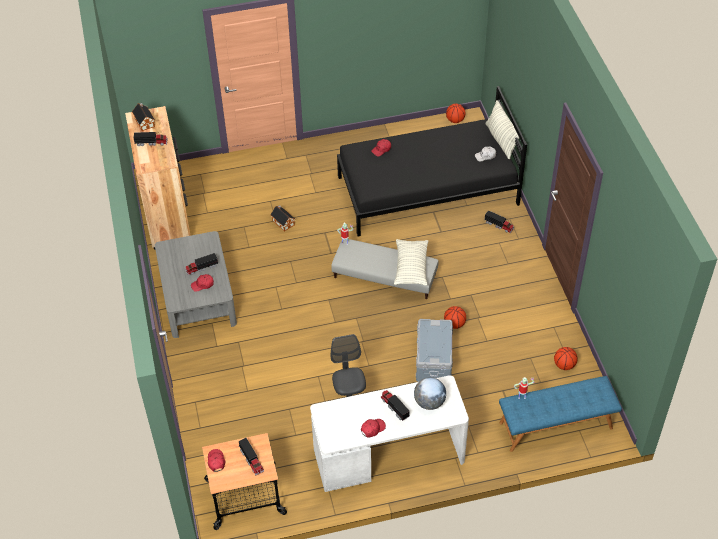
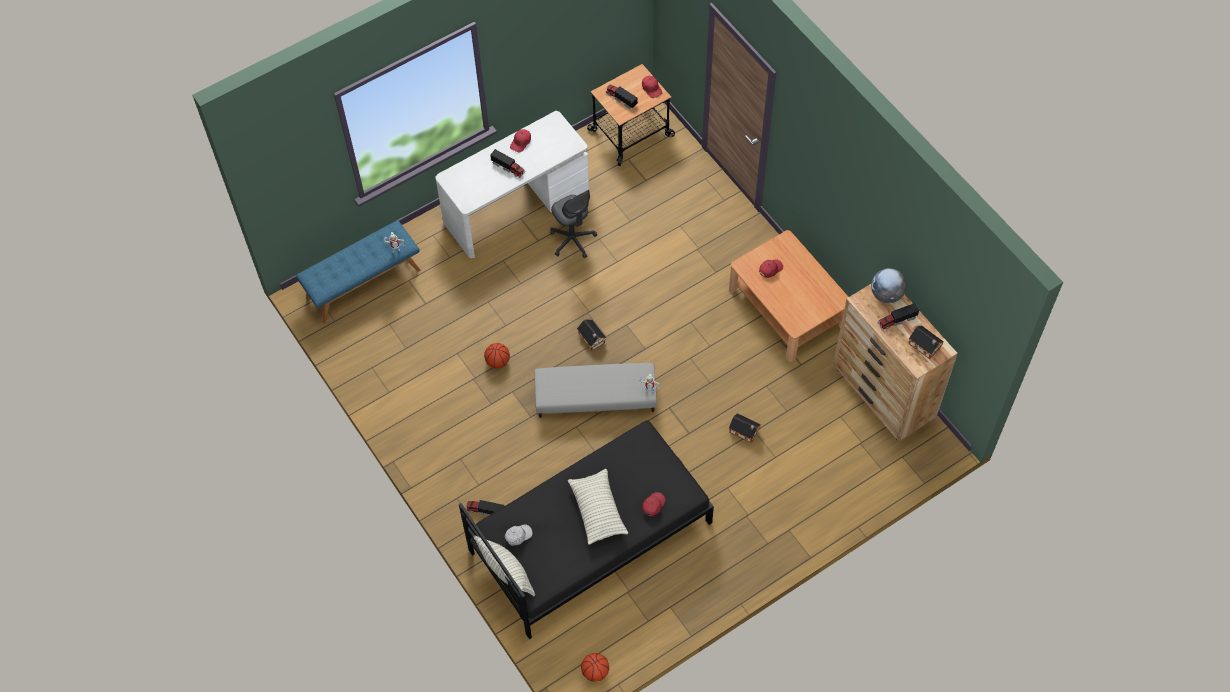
camera: 160 degrees right, 10 degrees up
grey coffee table [155,231,237,338] -> brown coffee table [729,230,848,362]
toy truck [185,253,218,275] -> none
pillow [394,239,428,286] -> pillow moved to [568,469,628,544]
globe [414,377,446,410] -> globe moved to [871,268,907,303]
grey storage box [416,319,453,382] -> none
basketball [554,347,578,370] -> none
none -> toy house [577,319,606,351]

